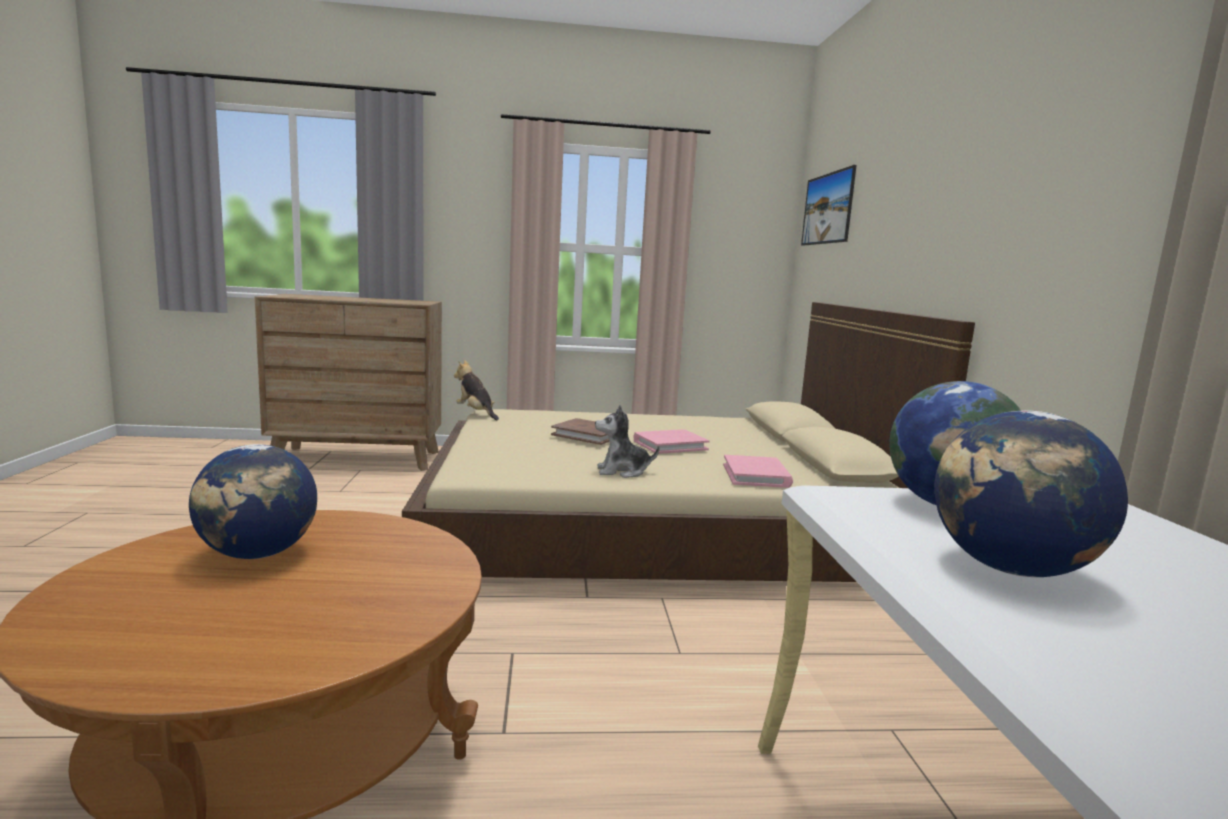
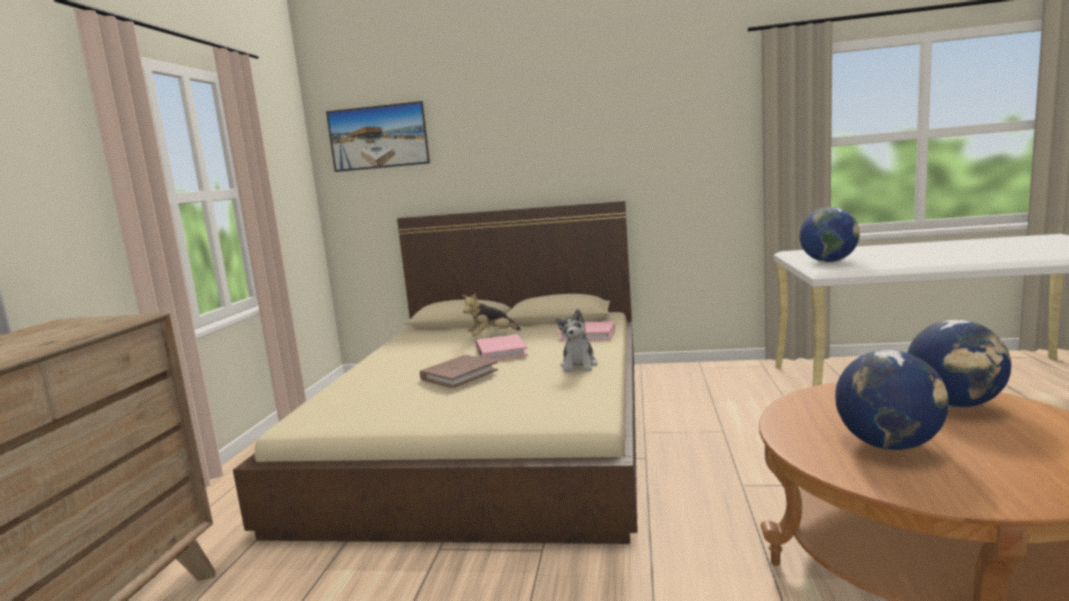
camera: 75 degrees left, 0 degrees up
plush toy [454,360,499,420] -> plush toy moved to [462,294,521,336]
globe [935,410,1128,577] -> globe moved to [907,320,1011,407]

